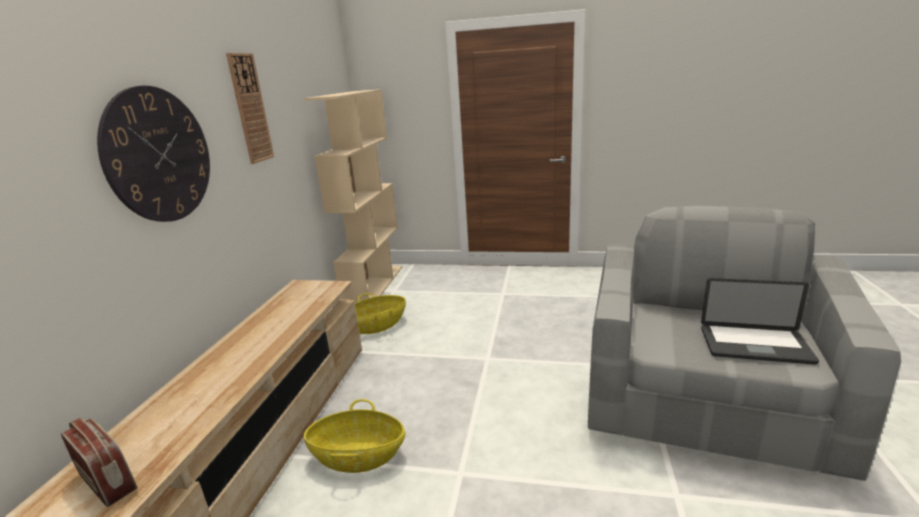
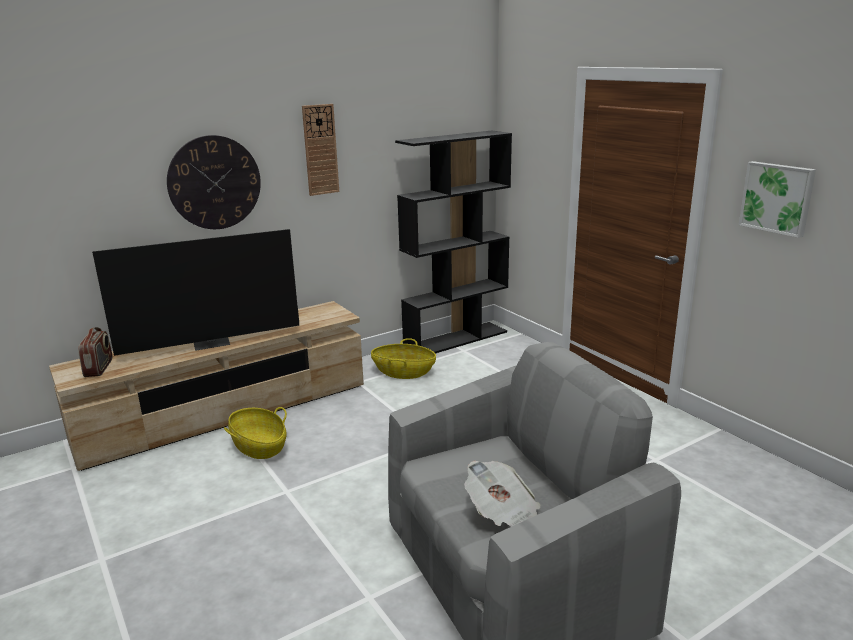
camera: 45 degrees right, 0 degrees up
beige bookcase [304,89,402,303] -> black bookcase [395,131,512,353]
laptop [701,278,819,365] -> newspaper [464,461,541,527]
none -> television [92,229,299,356]
none -> picture [739,161,816,238]

